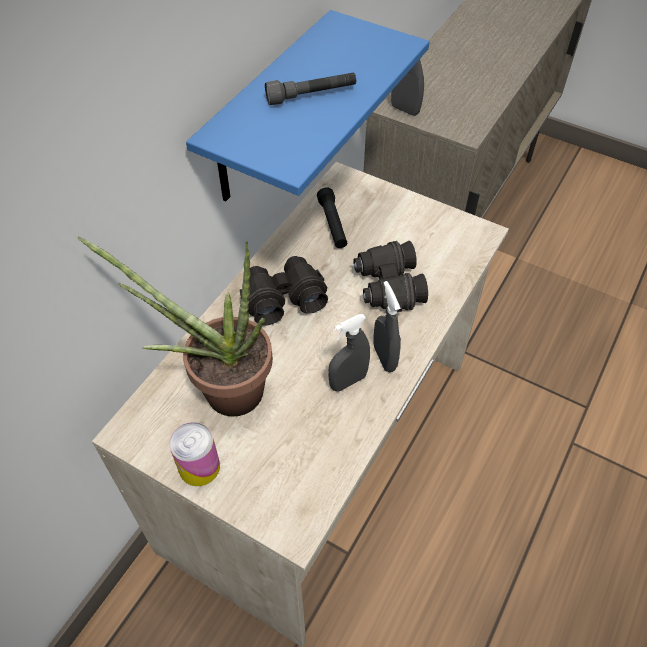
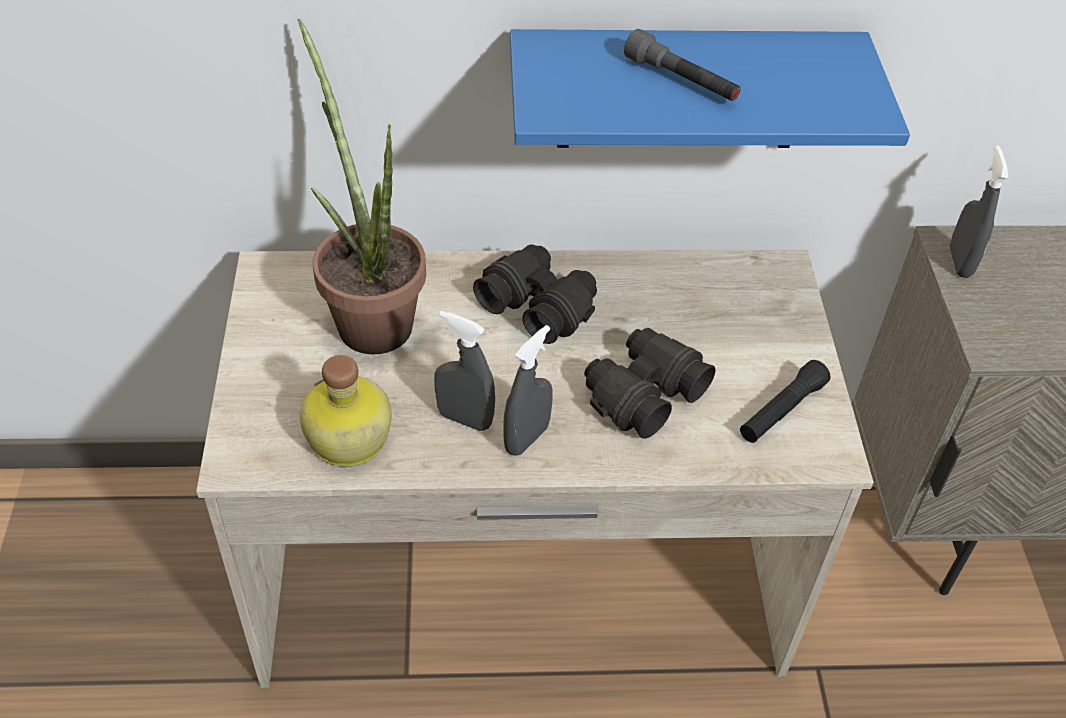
camera: 55 degrees right, 5 degrees down
can [169,422,220,486] -> none
black flashlight [317,188,347,248] -> black flashlight moved to [740,360,831,443]
none -> bottle [300,355,392,467]

